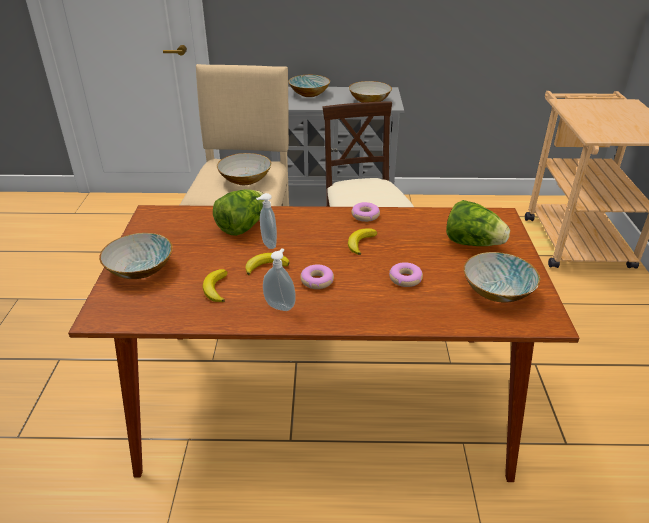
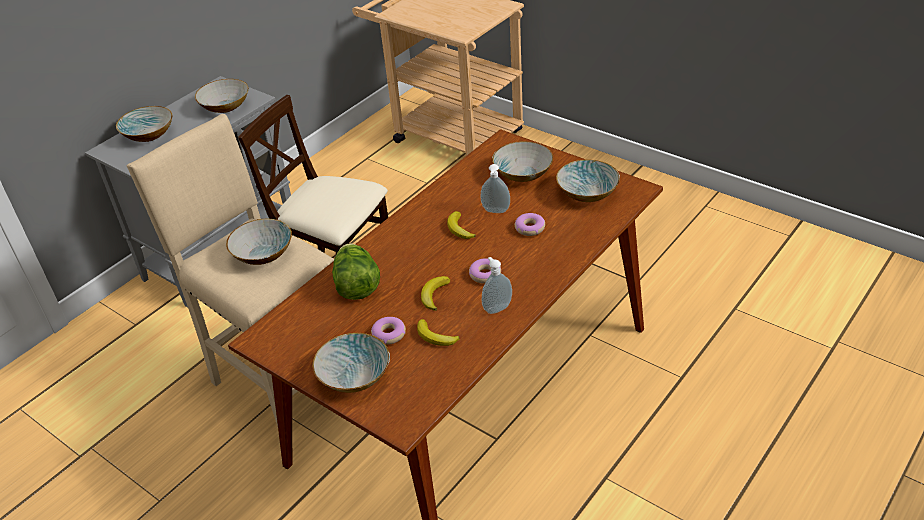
camera: 50 degrees left, 5 degrees up
soap dispenser [256,193,277,249] -> soap dispenser moved to [480,164,510,213]
donut [351,202,380,222] -> donut moved to [371,317,406,345]
lettuce [446,200,510,246] -> bowl [492,141,553,182]

